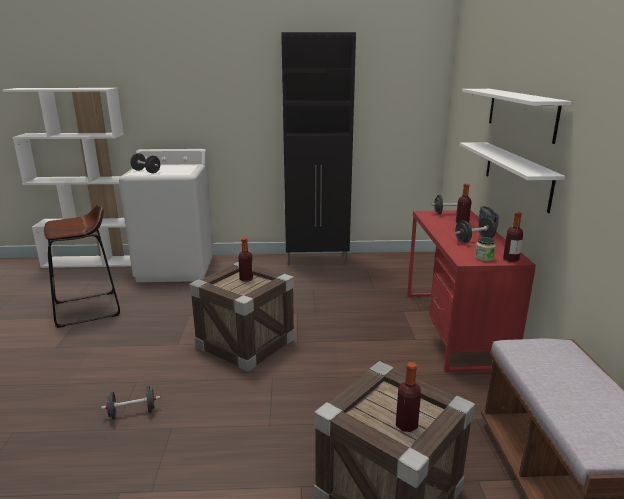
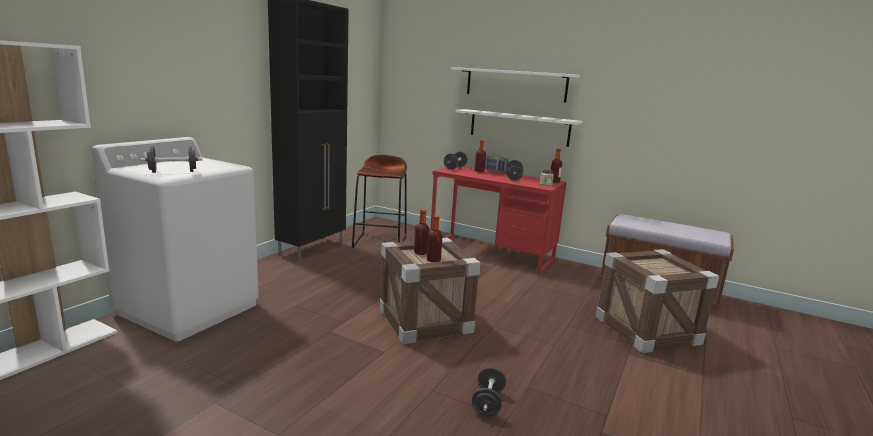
camera: 60 degrees left, 5 degrees down
brown stool [44,205,120,328] -> brown stool moved to [352,154,407,248]
bottle [396,362,421,432] -> bottle moved to [427,215,442,263]

